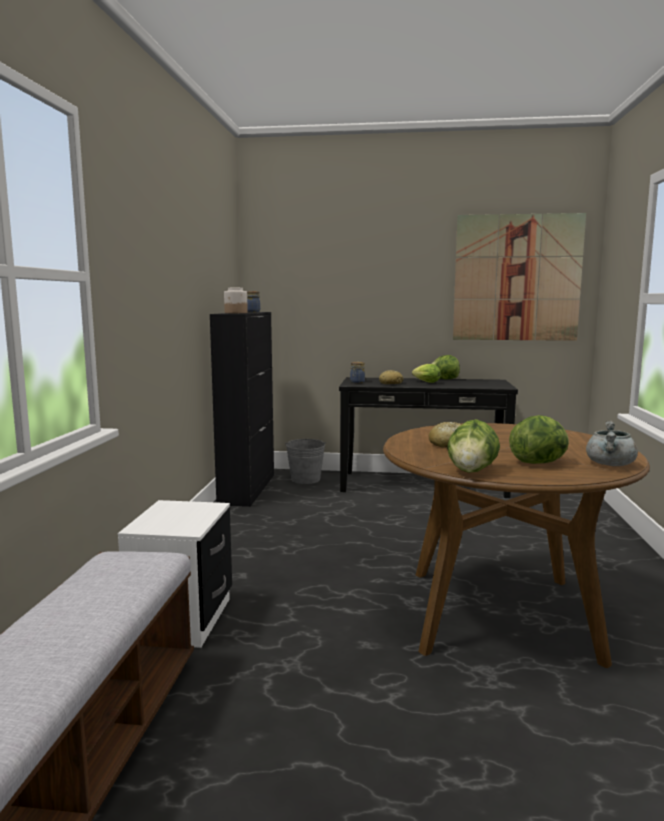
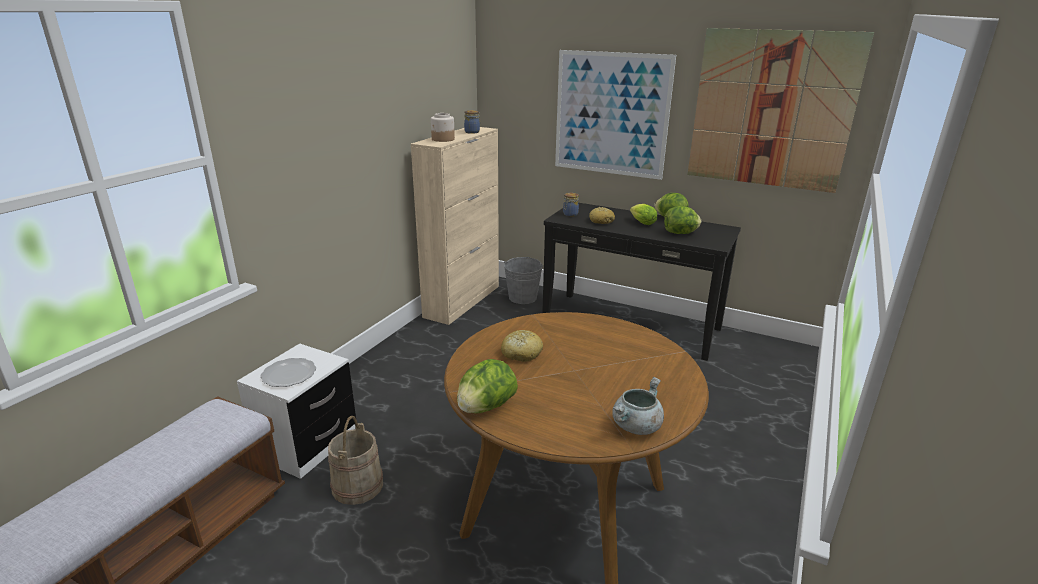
camera: 20 degrees right, 15 degrees up
black cabinet [210,312,274,507] -> beige cabinet [411,127,499,325]
lettuce [509,415,569,464] -> lettuce moved to [664,206,701,234]
none -> plate [260,358,316,387]
none -> beige bucket [328,416,383,505]
none -> picture [555,50,676,180]

